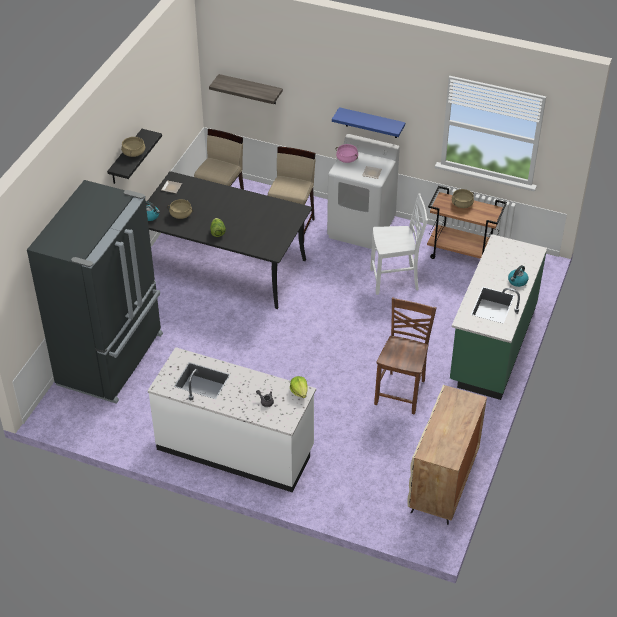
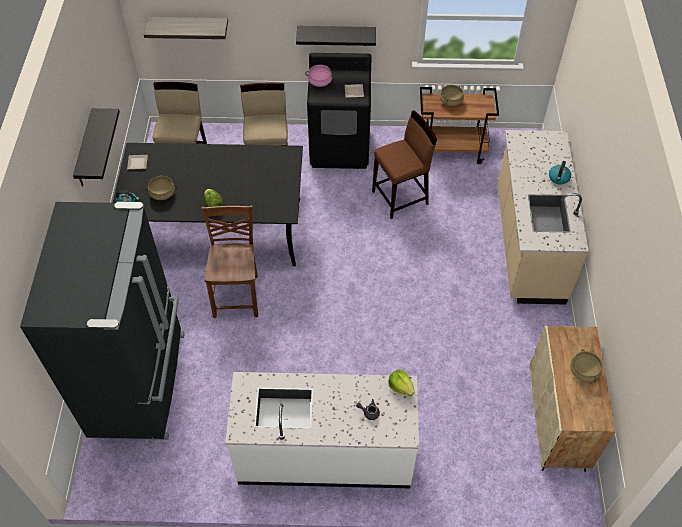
camera: 20 degrees left, 10 degrees up
beige cooking pot [121,136,145,157] -> beige cooking pot moved to [570,349,603,382]
white washing machine [327,134,400,249] -> black washing machine [307,53,371,169]
blue shelf [332,107,405,138] -> black shelf [296,26,376,46]
white chair [370,193,428,295] -> brown stool [372,110,437,219]
brown chair [374,297,436,415] -> brown chair moved to [202,205,258,318]
green counter [450,234,547,400] -> beige counter [498,130,589,305]

